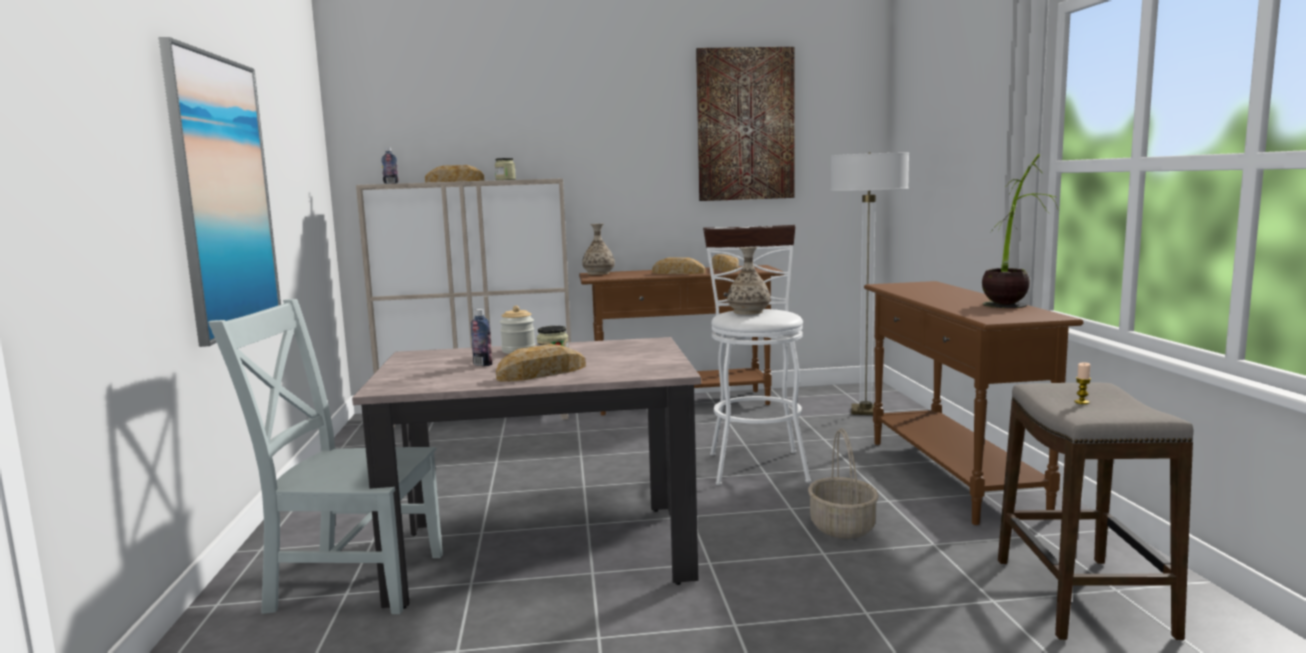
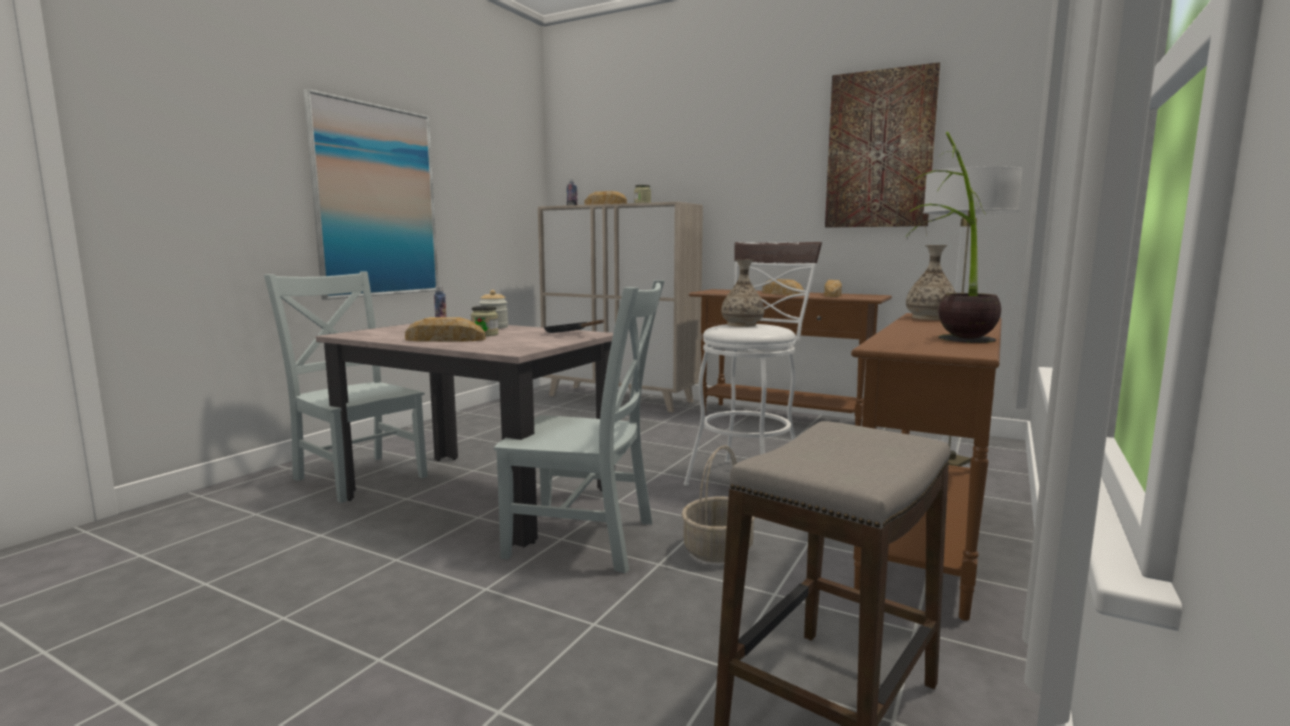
camera: 35 degrees right, 0 degrees up
vase [582,224,615,275] -> vase moved to [906,245,956,320]
candle [1074,363,1091,404] -> none
none -> grey chair [494,280,664,573]
none -> black frying pan [544,320,604,333]

